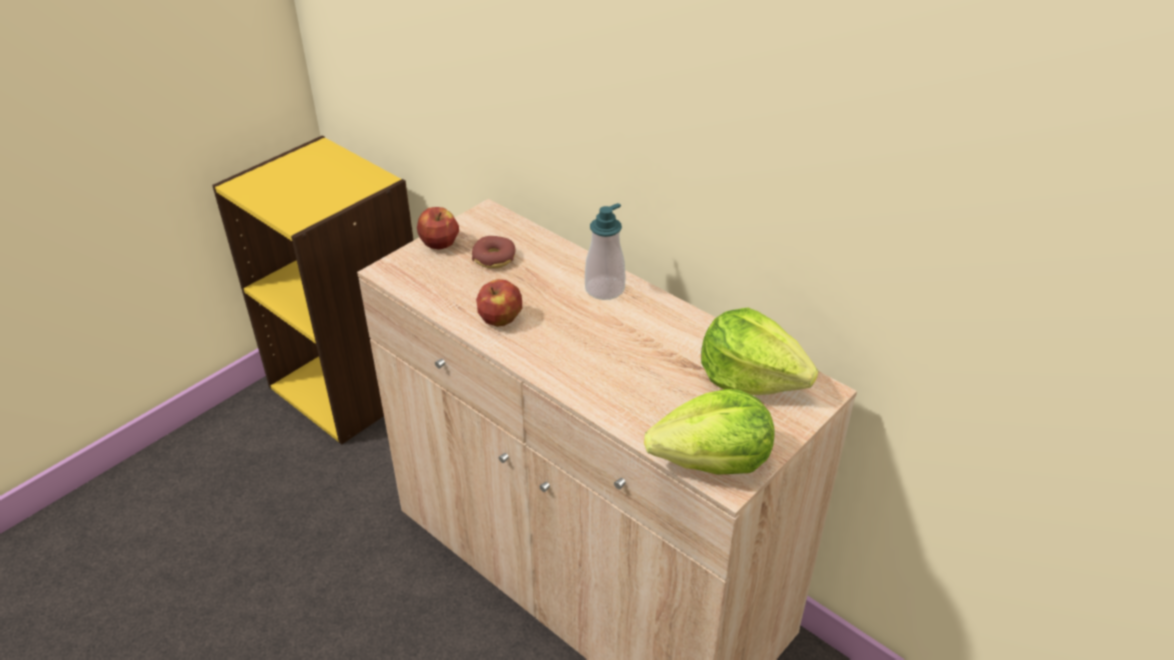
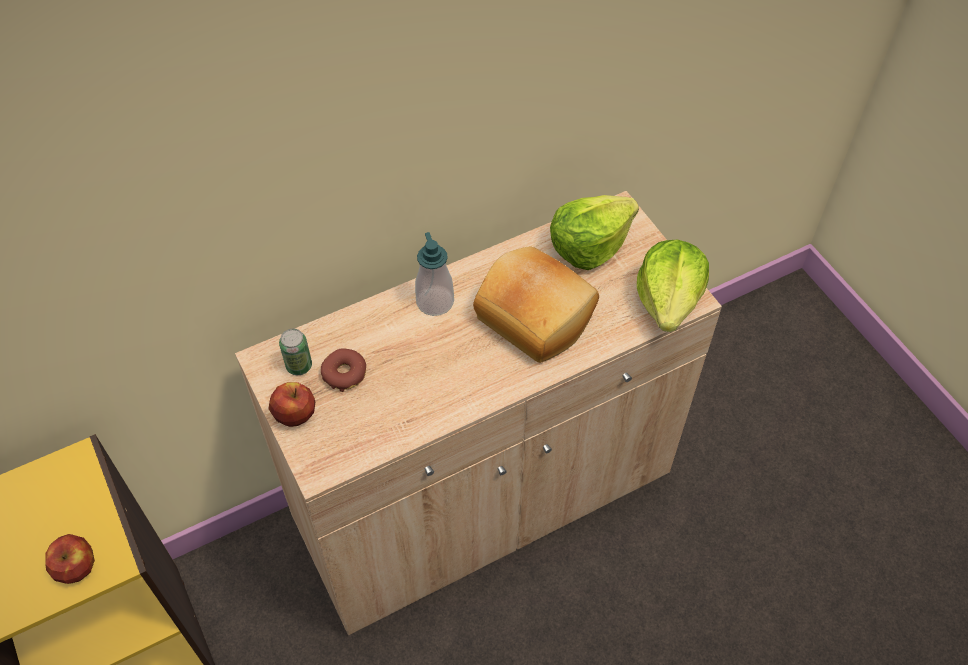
camera: 70 degrees left, 15 degrees up
apple [476,279,522,327] -> apple moved to [45,534,95,584]
none -> can [279,329,312,375]
none -> bread [473,247,599,363]

